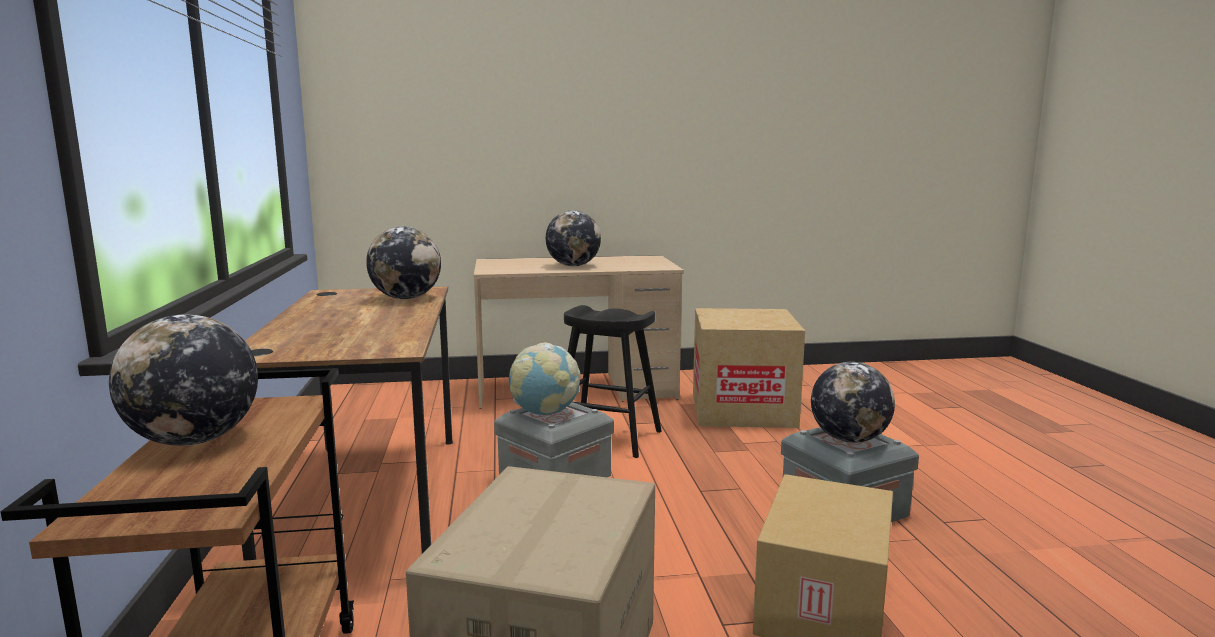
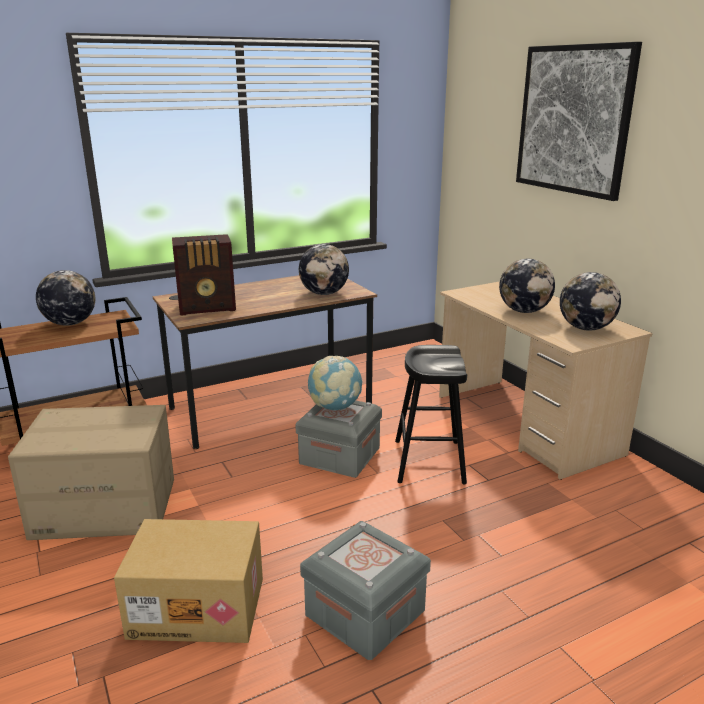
camera: 70 degrees right, 10 degrees up
cardboard box [693,308,805,428] -> none
globe [811,362,895,443] -> globe moved to [560,272,621,331]
none -> radio [172,234,236,315]
none -> picture [516,42,642,201]

